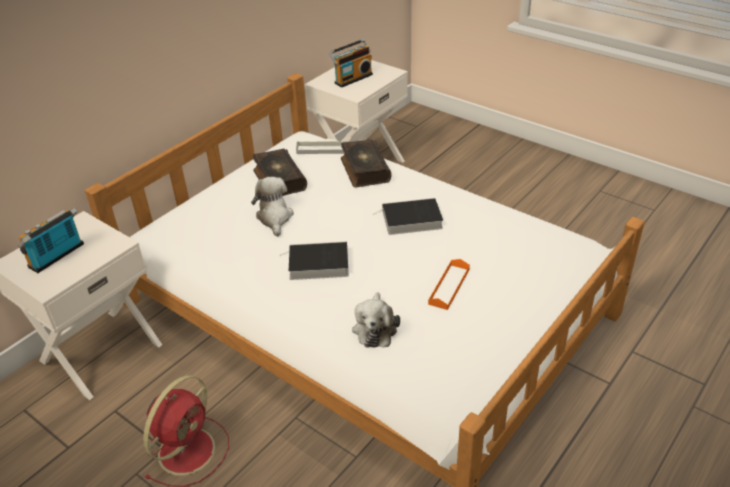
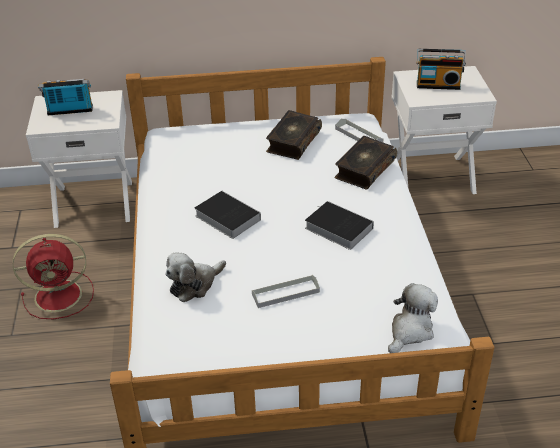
camera: 45 degrees right, 0 degrees up
plush toy [251,177,294,237] -> plush toy moved to [388,283,438,353]
orange tray [428,259,470,310] -> grey tray [252,275,320,308]

